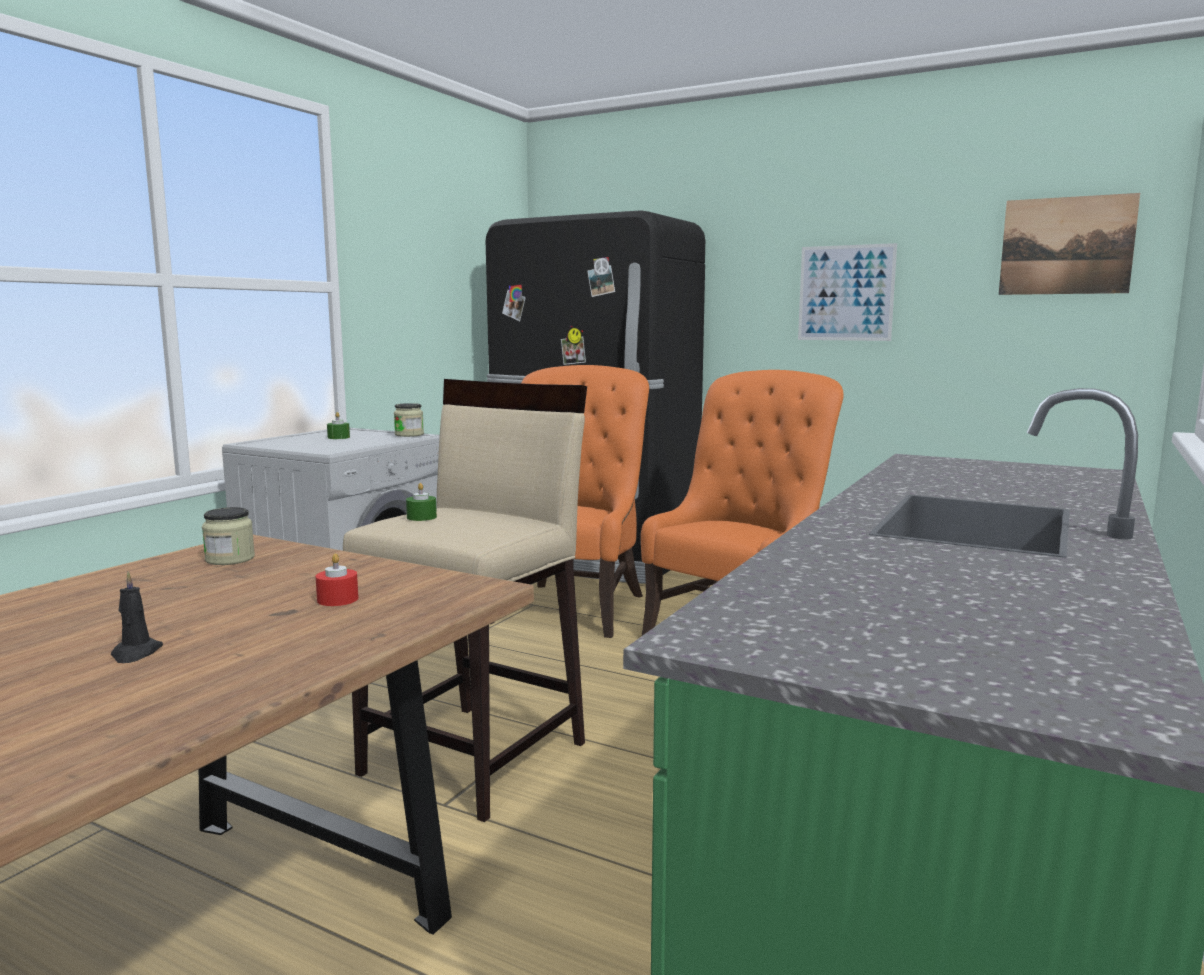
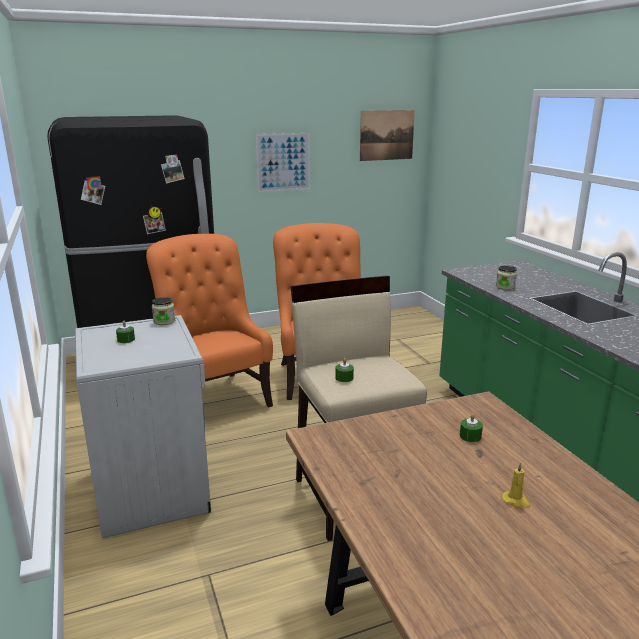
camera: 50 degrees left, 10 degrees up
black candle [111,571,163,663] -> yellow candle [502,463,530,508]
jar [202,507,255,565] -> jar moved to [496,266,517,290]
red candle [315,553,358,606] -> green candle [460,414,483,442]

